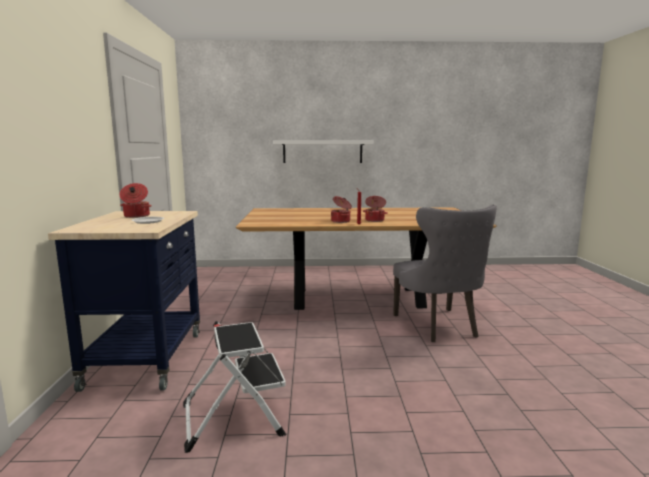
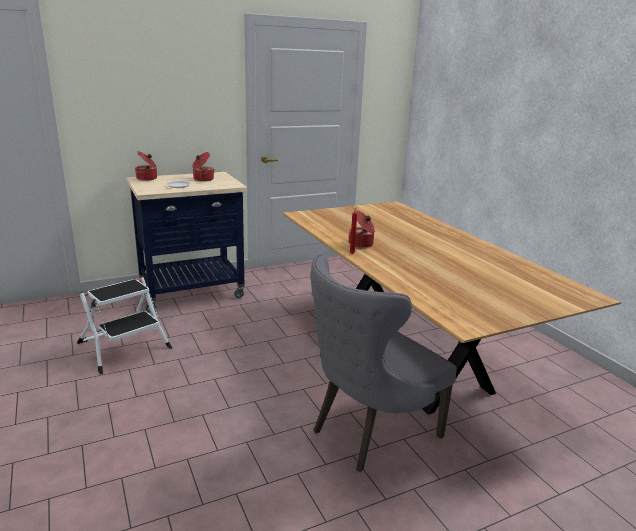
camera: 65 degrees right, 10 degrees up
white shelf [273,140,373,163] -> none
cooking pot [363,196,387,222] -> cooking pot moved to [135,151,157,181]

